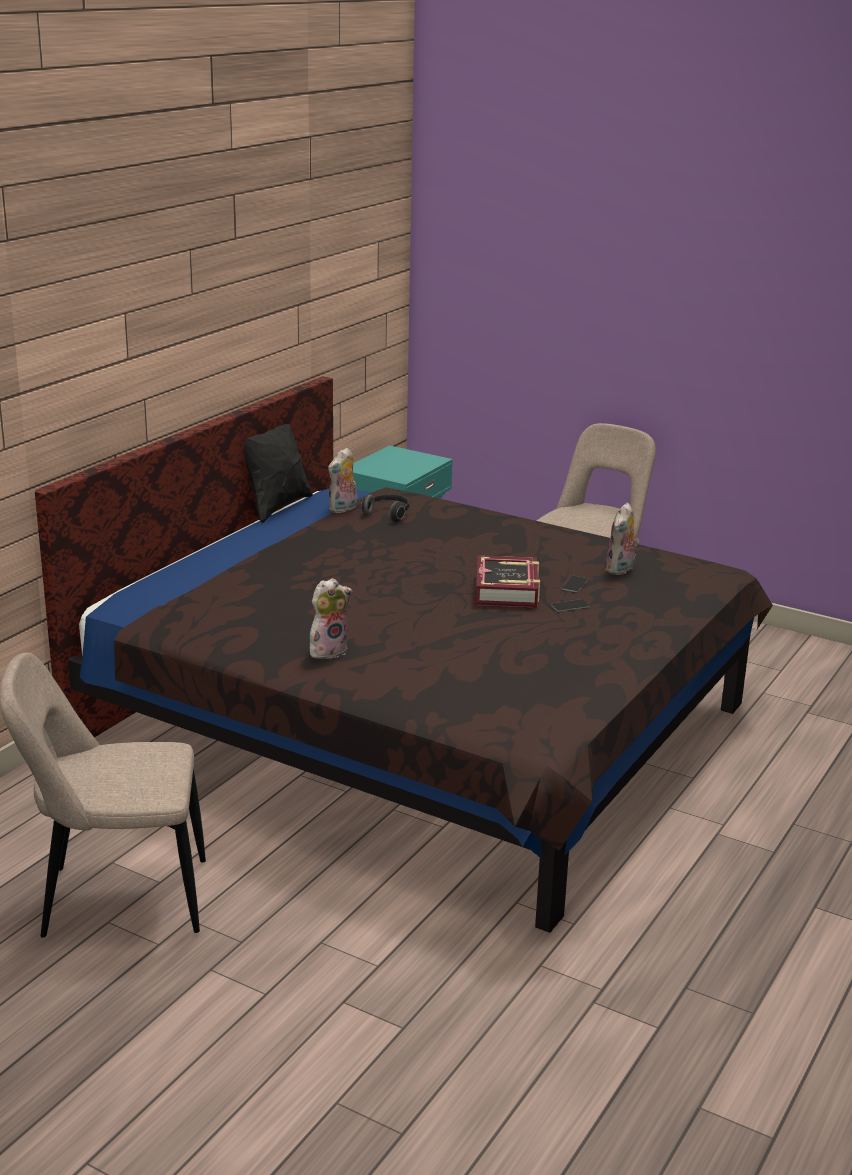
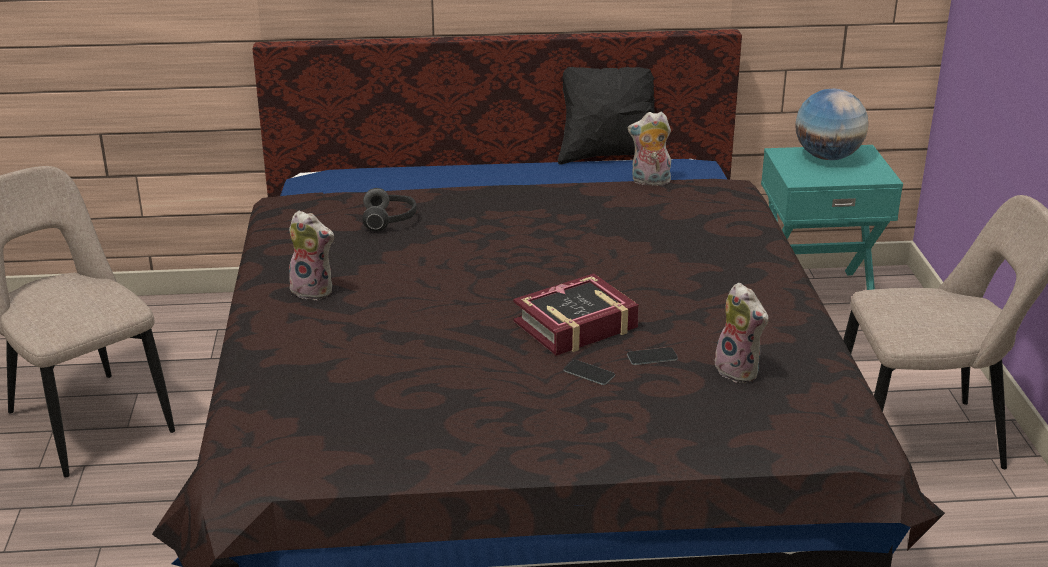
camera: 55 degrees right, 5 degrees up
headphones [361,493,409,522] -> headphones moved to [362,188,417,232]
plush toy [605,502,639,575] -> plush toy turned 120 degrees counterclockwise [713,283,768,383]
none -> globe [795,89,868,160]

